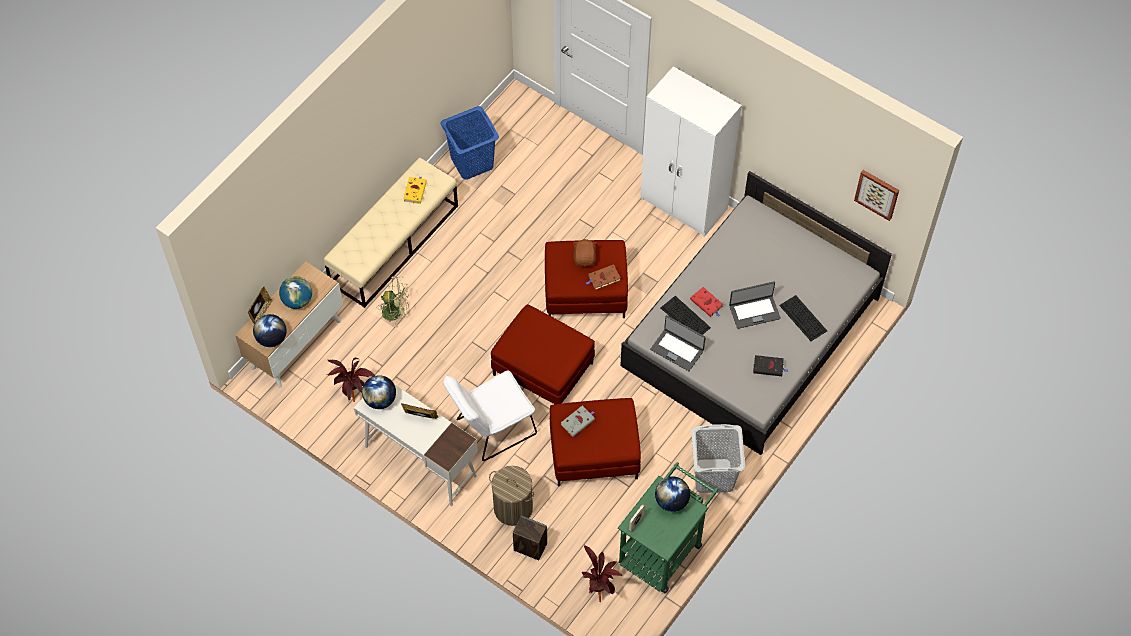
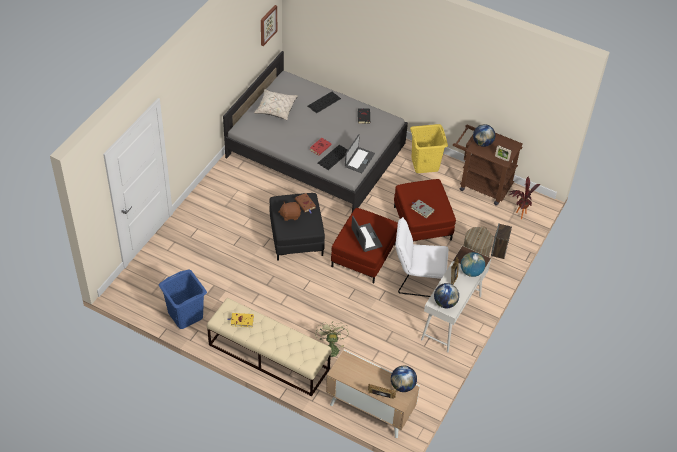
camera: 100 degrees left, 10 degrees down
globe [279,276,312,309] -> globe moved to [461,252,485,277]
potted plant [328,358,375,402] -> none
white chair [443,370,537,461] -> white chair turned 135 degrees clockwise [395,217,449,297]
red ottoman [545,240,628,318] -> black ottoman [270,193,325,261]
green cart [618,462,719,593] -> brown cart [453,125,523,206]
white wardrobe [640,66,742,237] -> none
grey laundry basket [691,424,745,493] -> yellow laundry basket [410,124,448,173]
laptop [729,281,781,329] -> laptop moved to [351,216,383,252]
none -> beige pillow [254,89,298,120]

